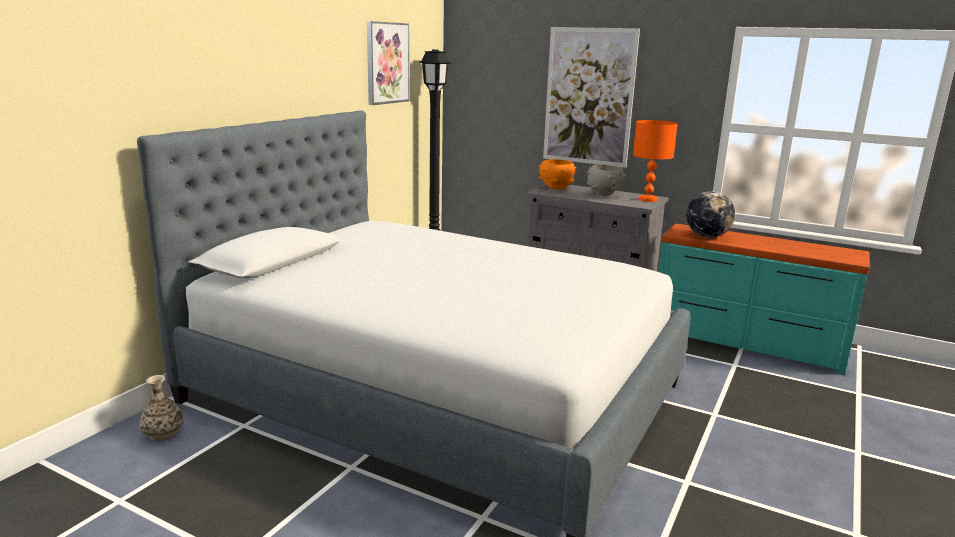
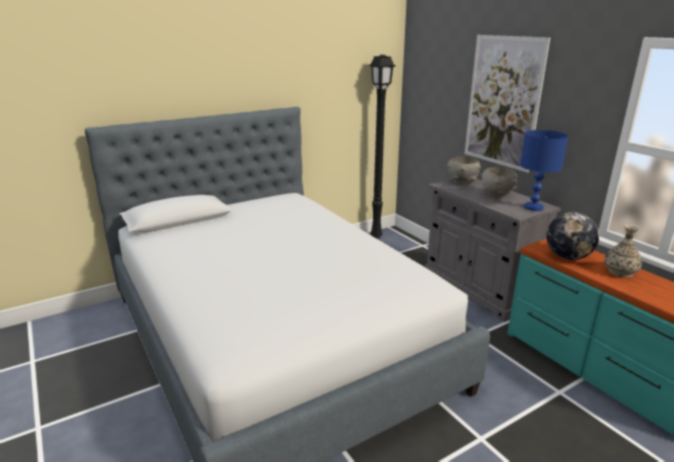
camera: 30 degrees right, 5 degrees up
vase [140,375,184,441] -> vase moved to [604,224,642,278]
picture [367,21,409,105] -> none
orange bowl [539,159,577,190] -> grey bowl [447,157,481,185]
orange table lamp [633,120,678,202] -> blue table lamp [520,130,568,211]

